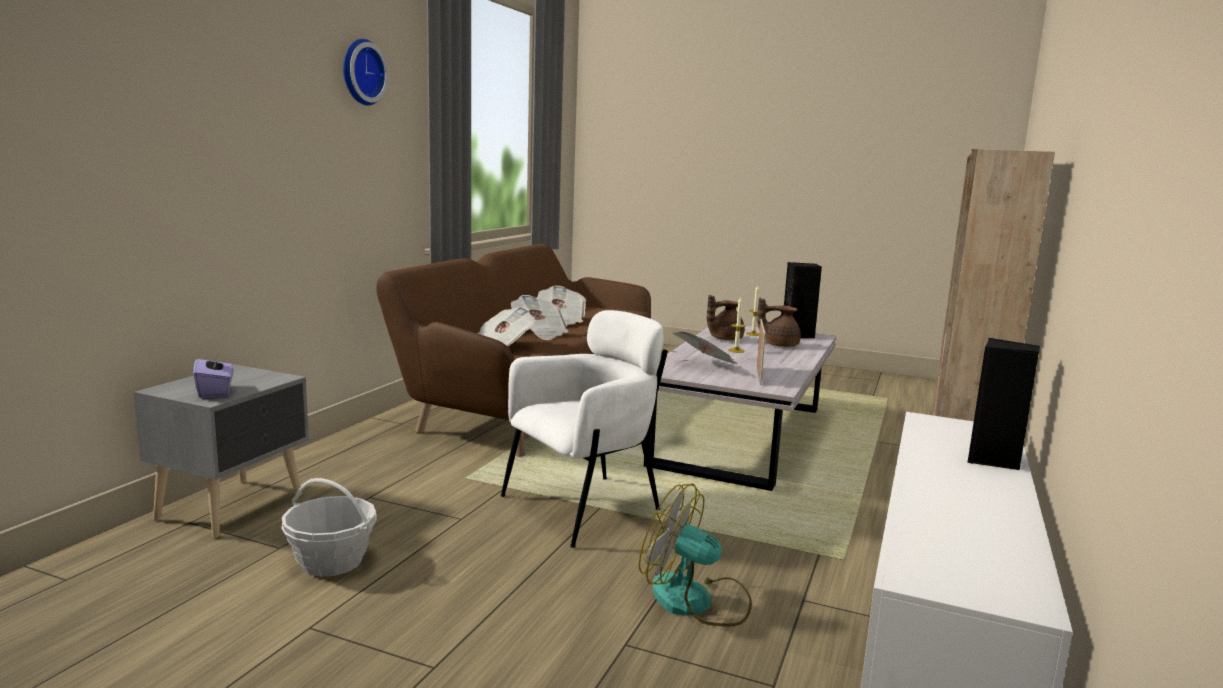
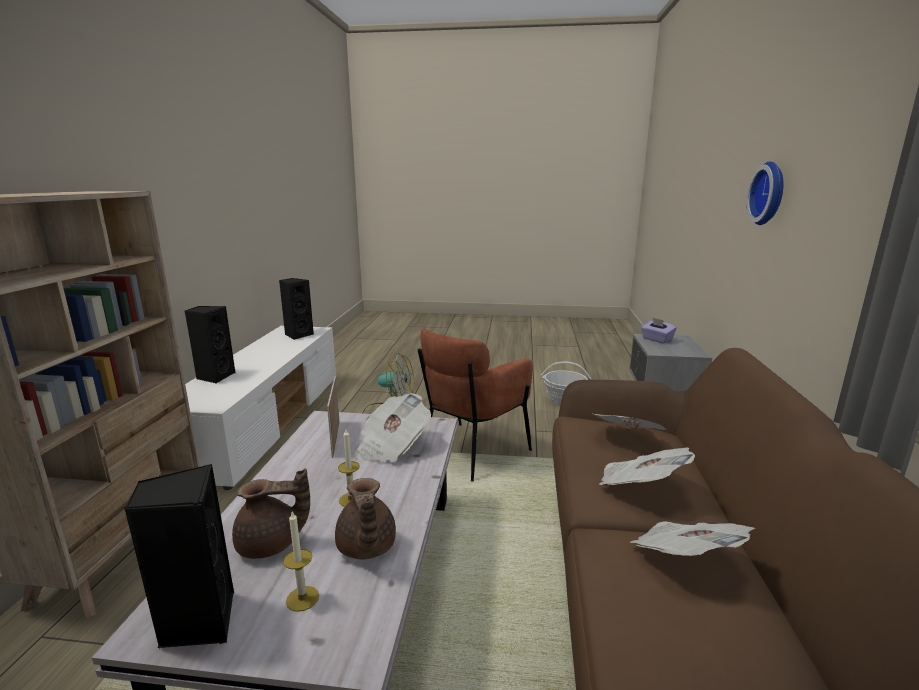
camera: 165 degrees right, 5 degrees up
wall clock [343,39,389,106] -> wall clock moved to [746,161,784,225]
white armchair [501,310,668,548] -> brown armchair [418,329,533,481]
brown teapot [707,295,744,340] -> brown teapot turned 120 degrees clockwise [335,478,396,559]
none -> black speaker [279,278,314,340]

